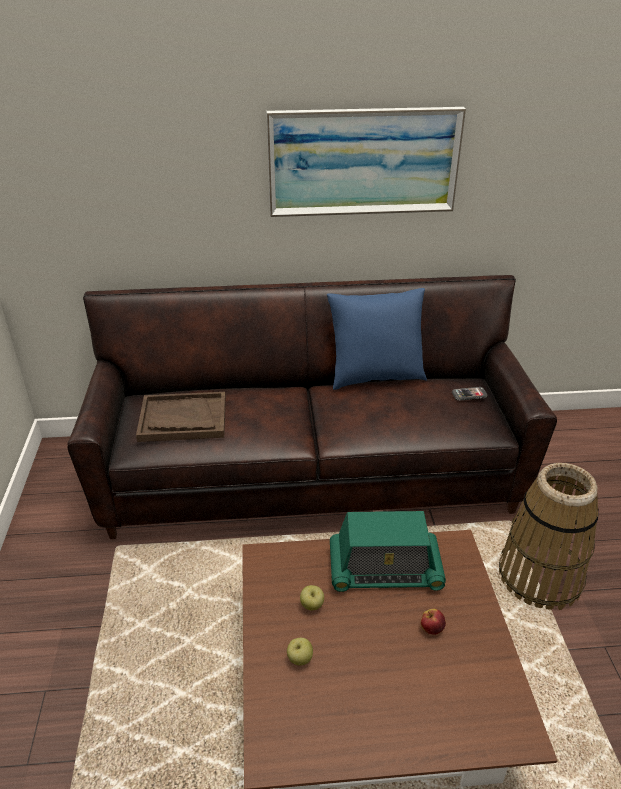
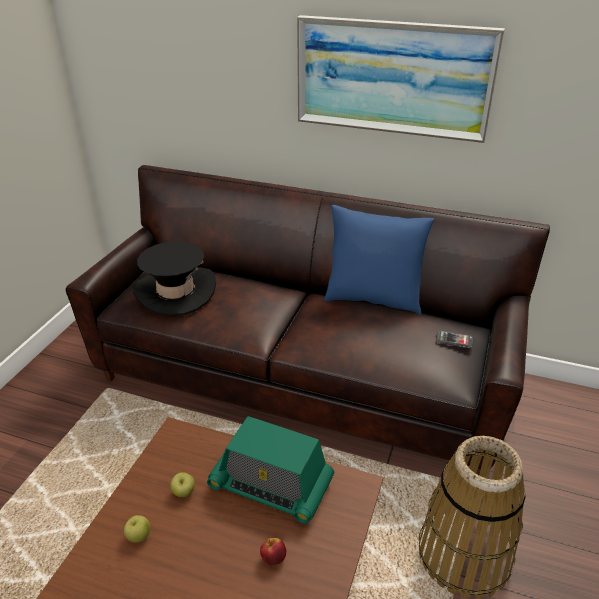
camera: 25 degrees right, 0 degrees up
brown tray [136,392,226,442] -> black hat [133,241,216,316]

